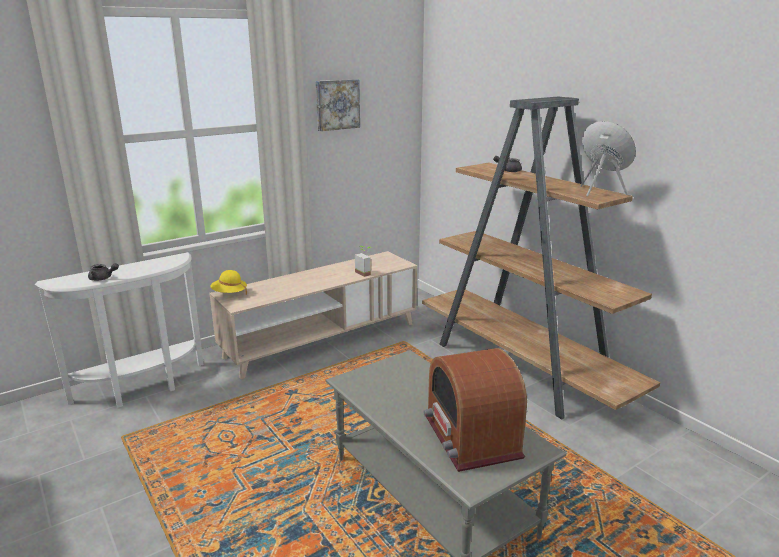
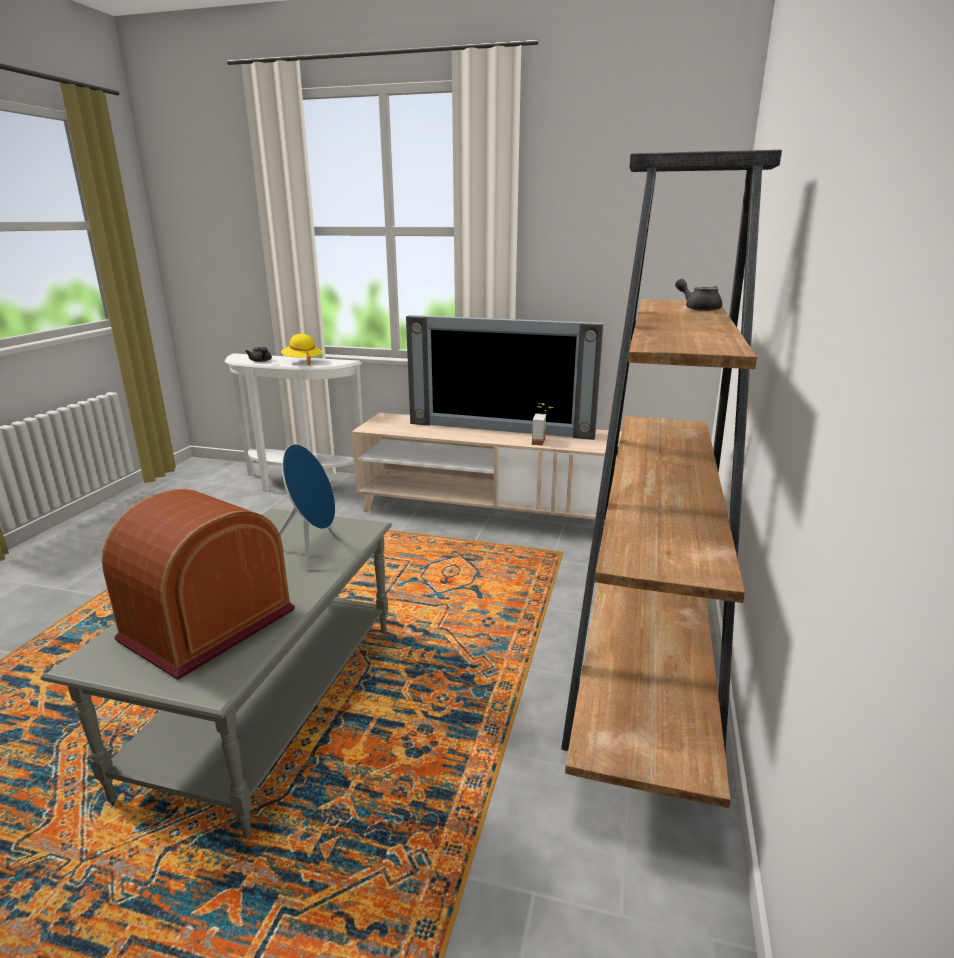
camera: 50 degrees right, 0 degrees up
yellow hat [211,270,247,295] -> yellow hat moved to [281,334,323,366]
picture [316,79,360,131] -> none
blue speaker [580,121,636,197] -> blue speaker moved to [279,444,335,570]
none -> television [406,315,604,440]

